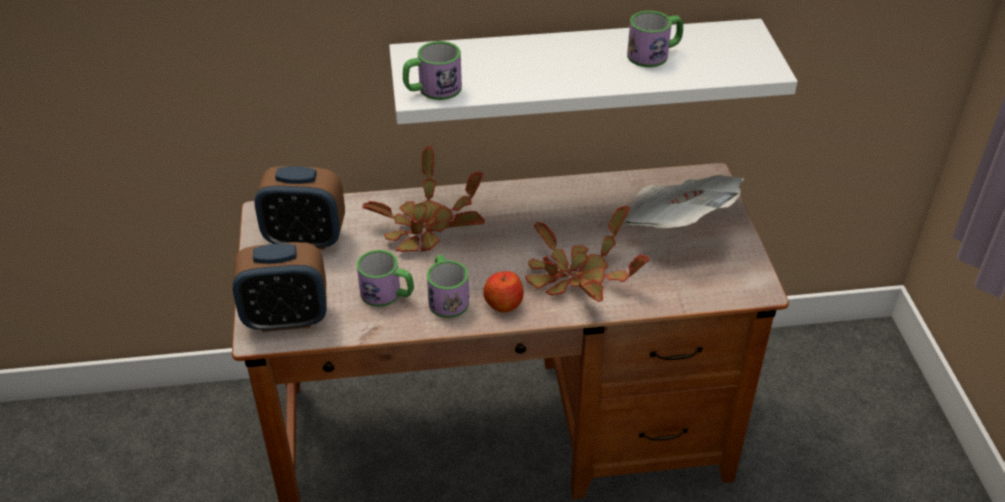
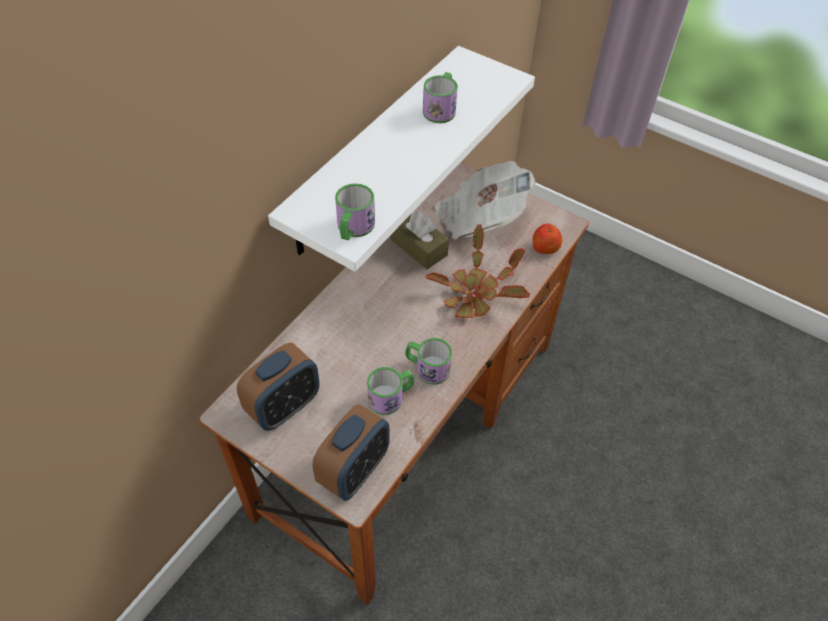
camera: 50 degrees left, 10 degrees up
potted plant [362,146,485,252] -> none
apple [483,271,524,313] -> apple moved to [532,224,562,254]
none -> brown tissue box [390,211,449,270]

